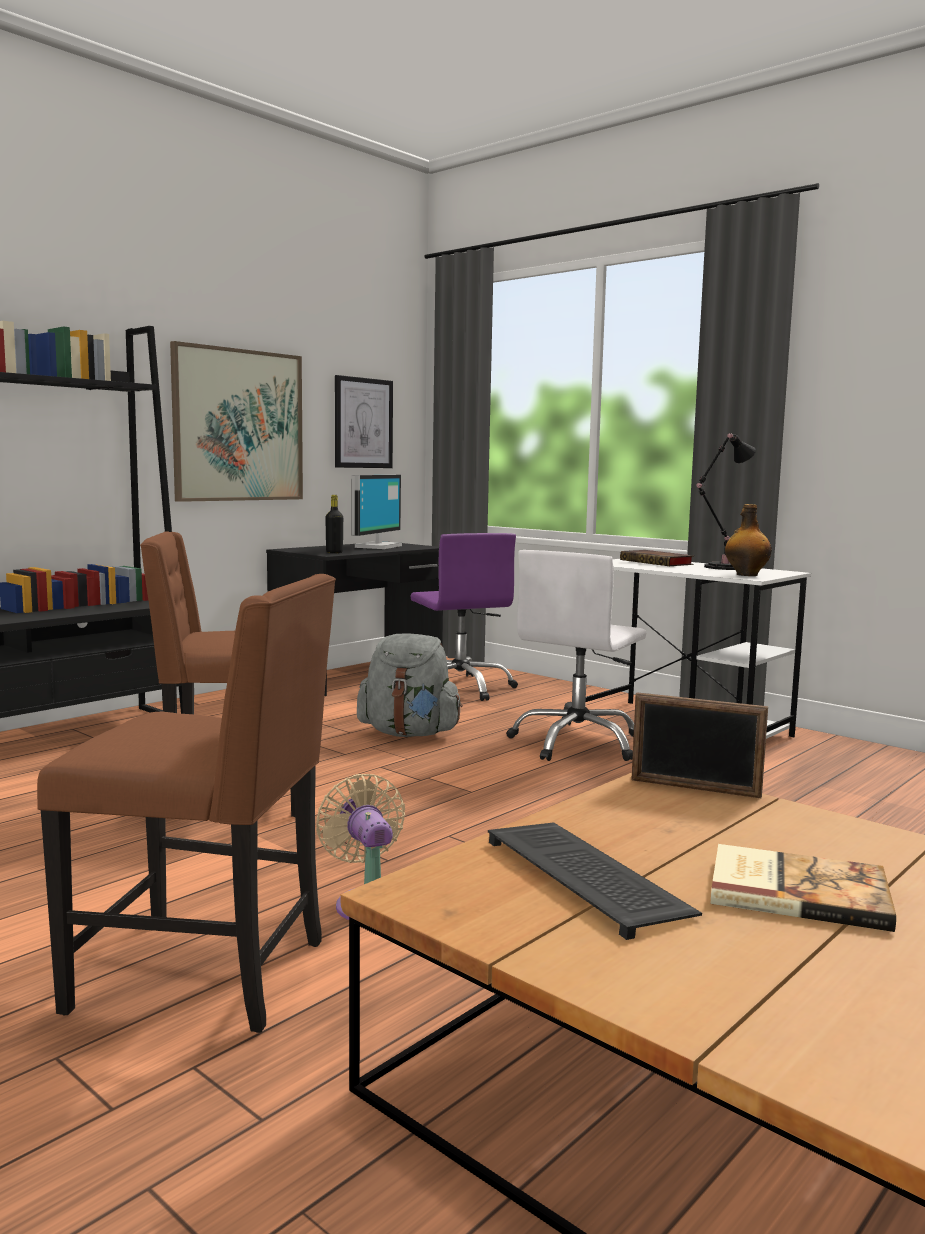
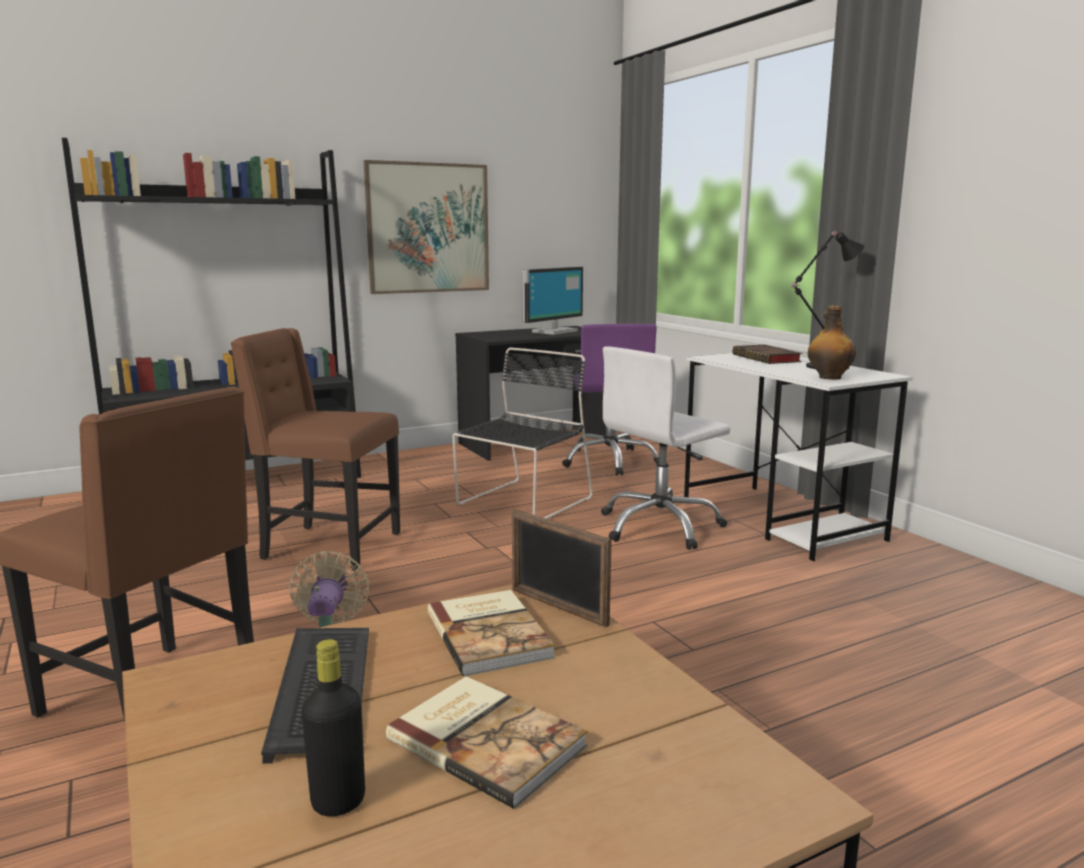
camera: 20 degrees right, 5 degrees up
black bottle [325,495,343,553] -> black bottle moved to [301,639,365,817]
picture [335,375,393,468] -> none
grey backpack [357,633,463,737] -> black chair [452,348,593,519]
none -> book [428,590,555,677]

